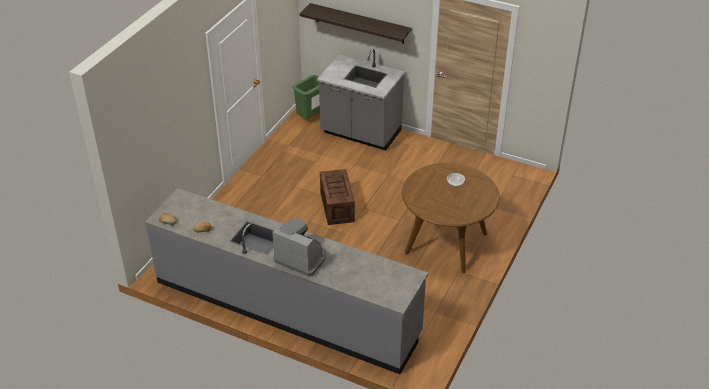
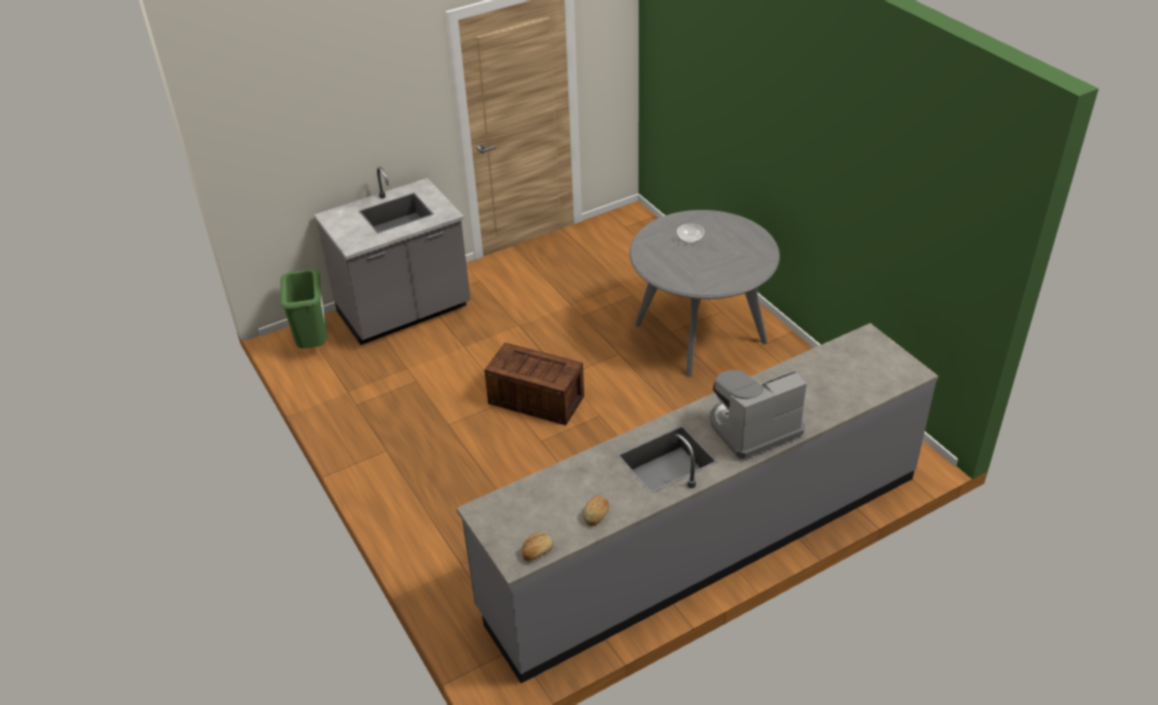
camera: 55 degrees left, 0 degrees up
shelf [299,3,411,44] -> none
brown dining table [402,163,500,273] -> grey dining table [629,210,780,377]

